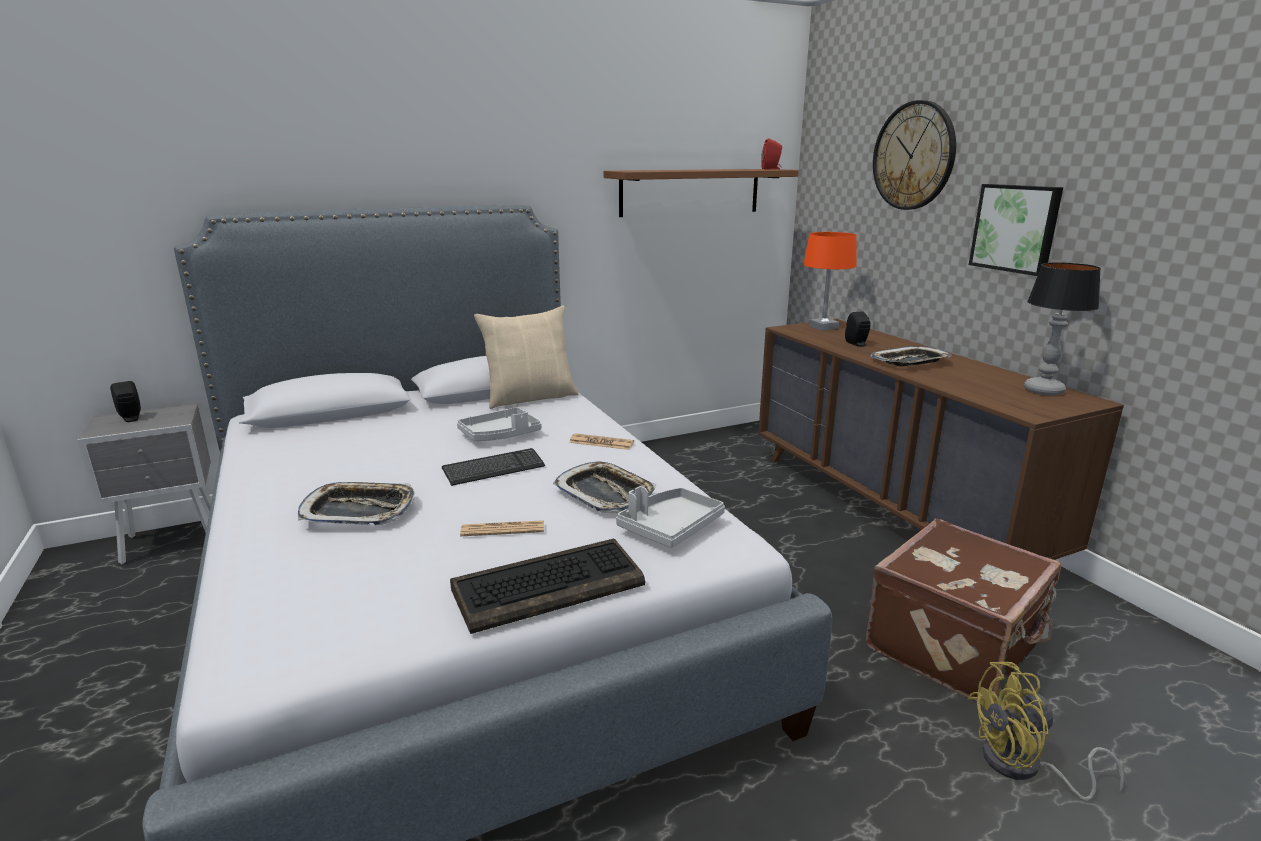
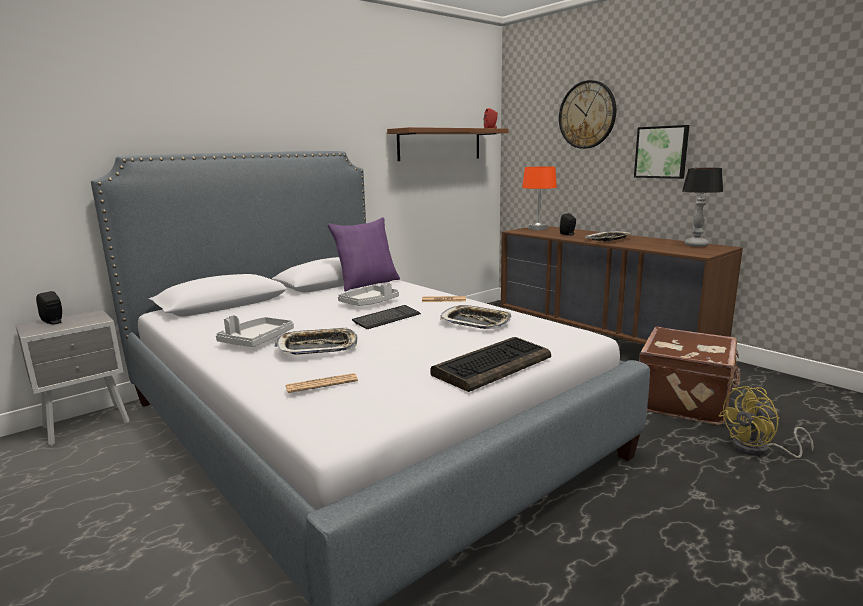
camera: 15 degrees left, 5 degrees down
newspaper [460,520,544,536] -> newspaper moved to [286,373,358,393]
beige pillow [474,305,578,409] -> purple pillow [327,217,400,292]
grey tray [616,486,725,548] -> grey tray moved to [216,315,294,347]

